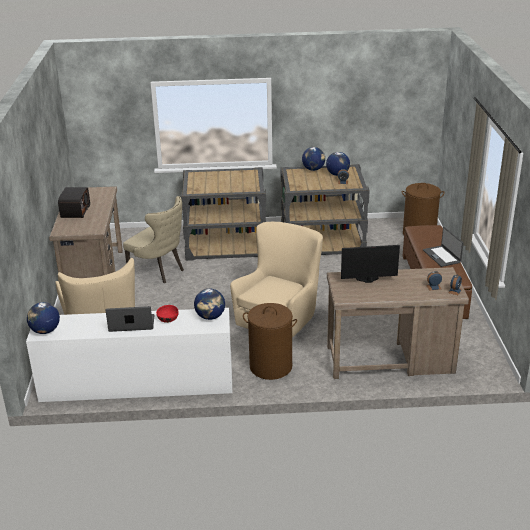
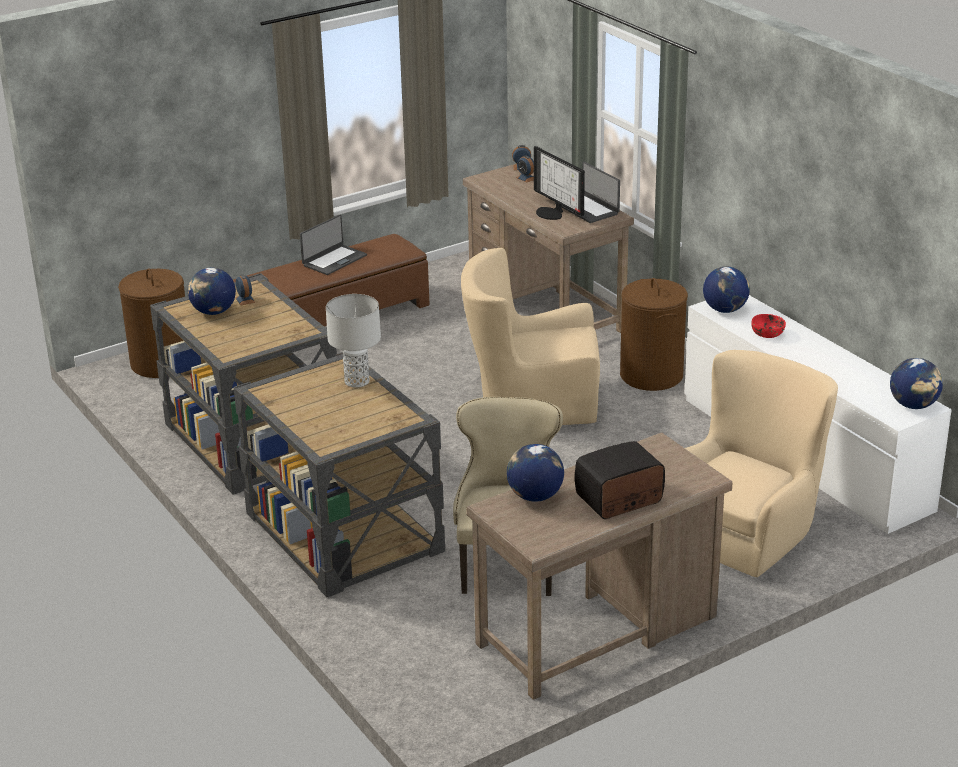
camera: 120 degrees left, 0 degrees up
laptop [105,306,154,332] -> laptop moved to [555,162,620,223]
globe [302,147,325,171] -> globe moved to [507,444,564,502]
none -> white table lamp [326,294,381,388]

